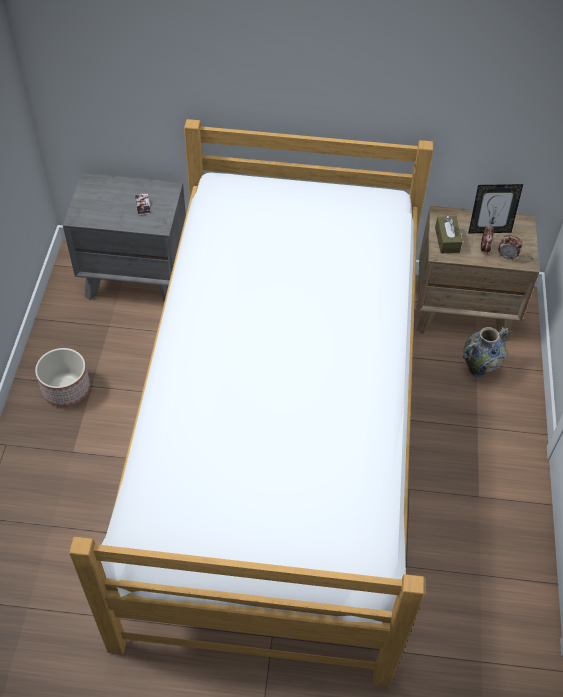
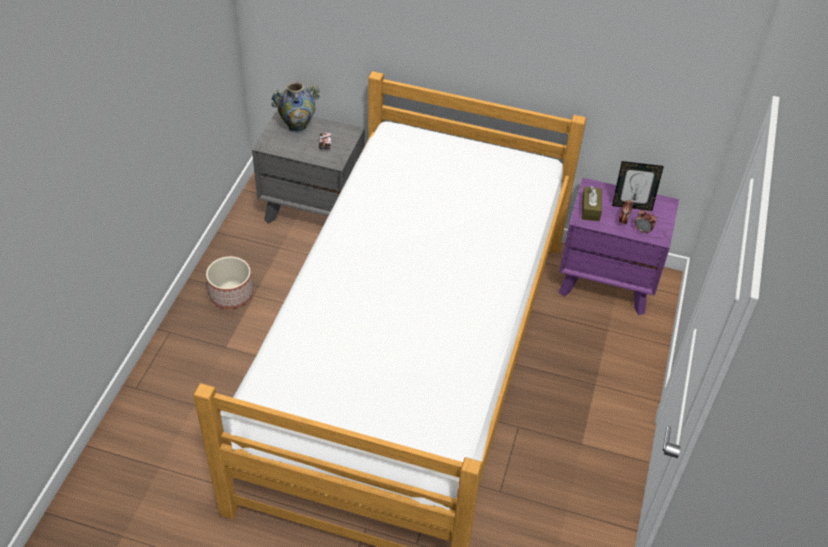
camera: 10 degrees right, 5 degrees down
brown nightstand [417,206,540,342] -> purple nightstand [559,178,679,315]
vase [463,327,509,377] -> vase moved to [271,81,320,133]

